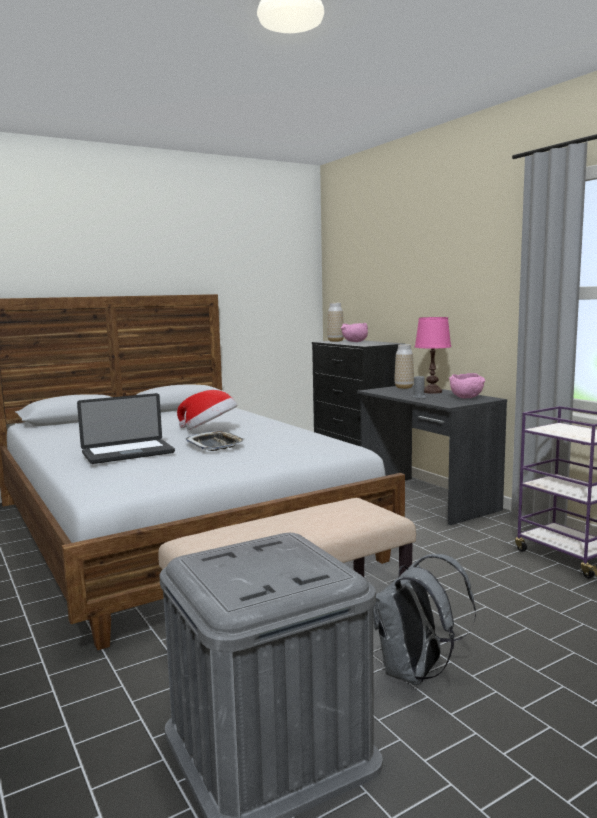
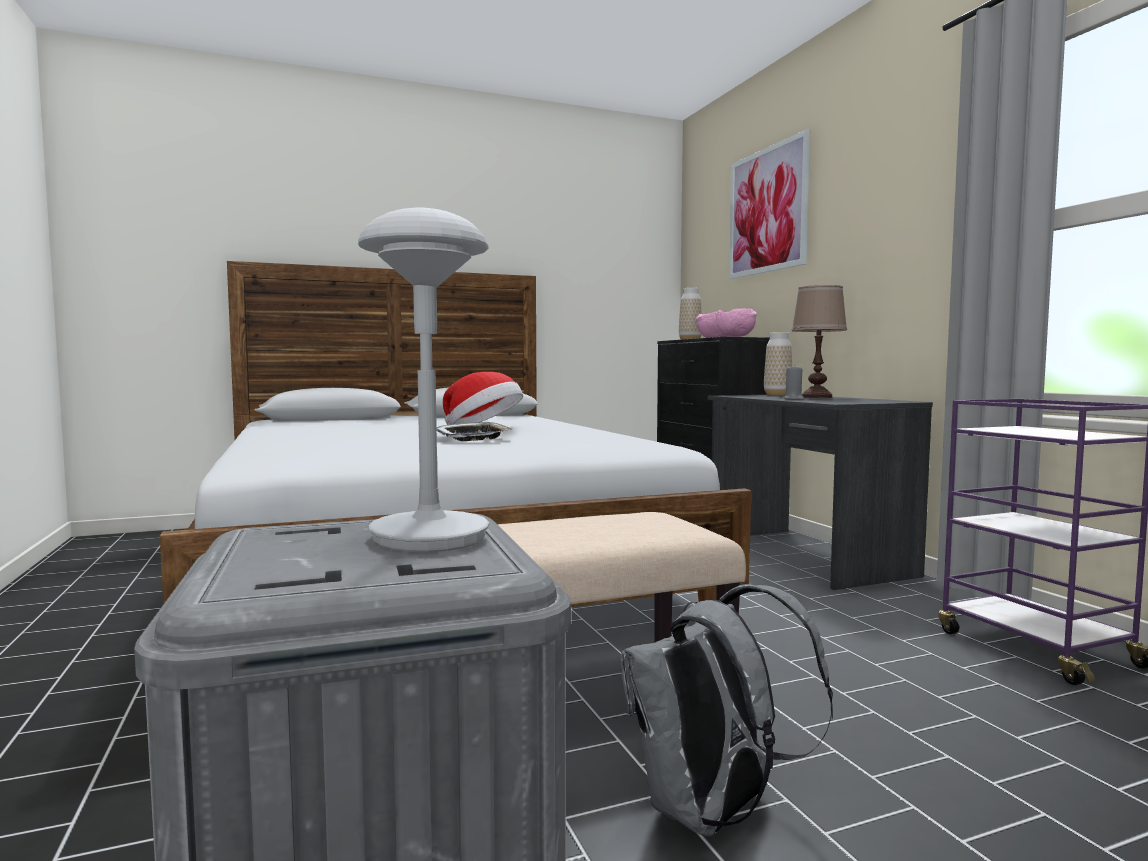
camera: 10 degrees right, 5 degrees down
laptop [77,393,175,464] -> none
pink table lamp [415,317,451,394] -> brown table lamp [792,285,847,398]
pink bowl [449,373,485,398] -> pink bowl moved to [716,308,757,337]
none -> grey table lamp [358,208,489,552]
none -> picture [729,129,810,279]

